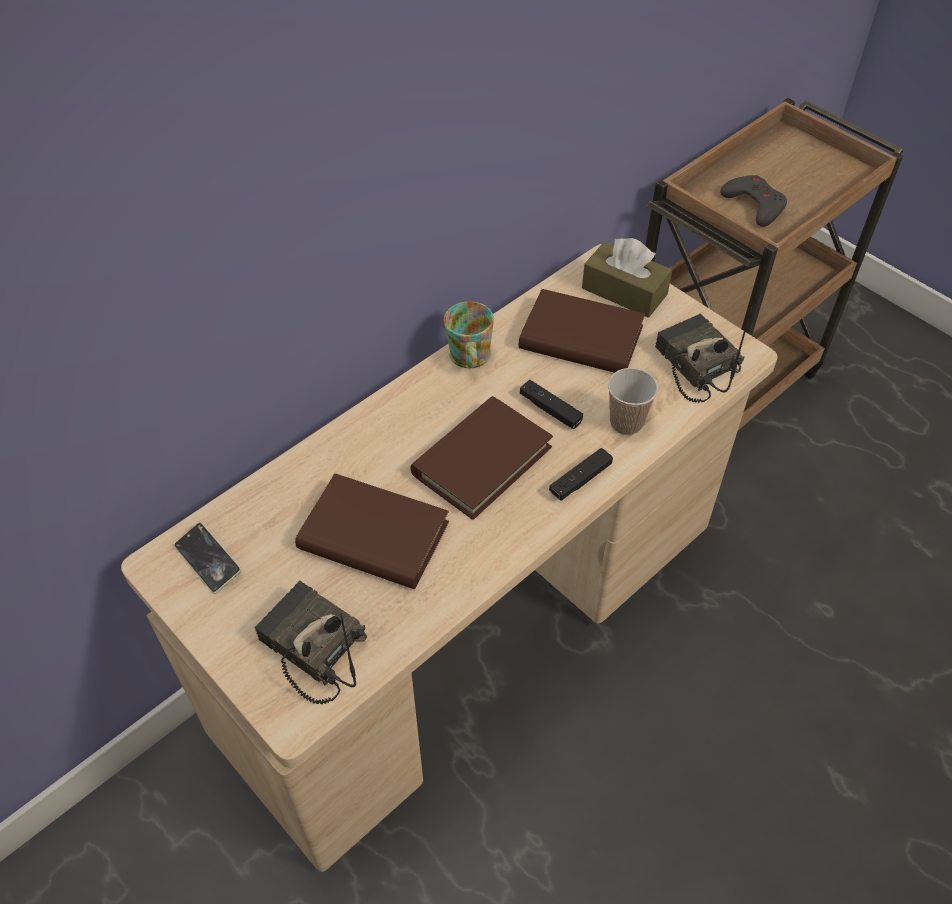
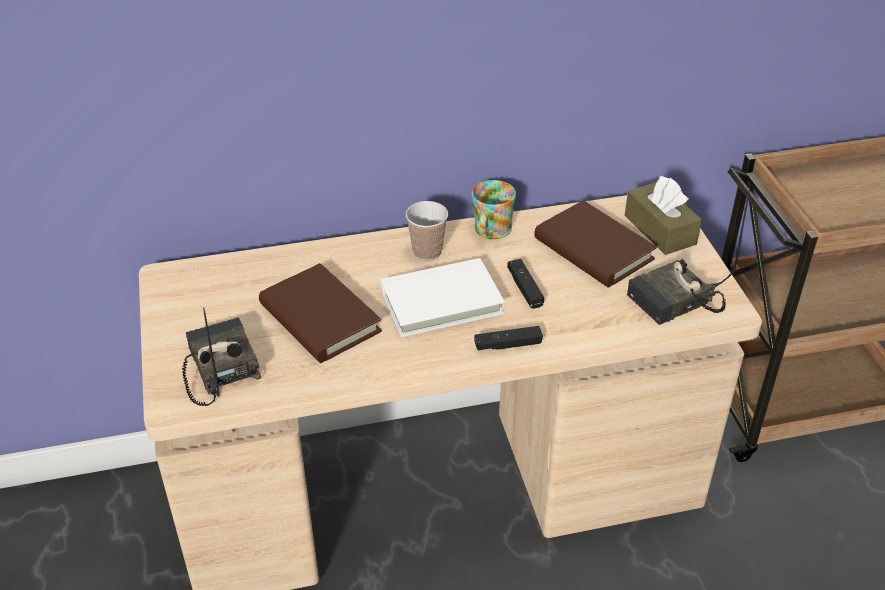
camera: 30 degrees right, 10 degrees down
phone [174,522,241,594] -> none
brown book [410,396,553,520] -> white book [380,258,505,337]
cup [608,368,658,435] -> cup moved to [406,201,448,260]
radio [655,307,752,402] -> radio turned 120 degrees counterclockwise [627,187,751,325]
grey game controller [720,175,787,227] -> none

